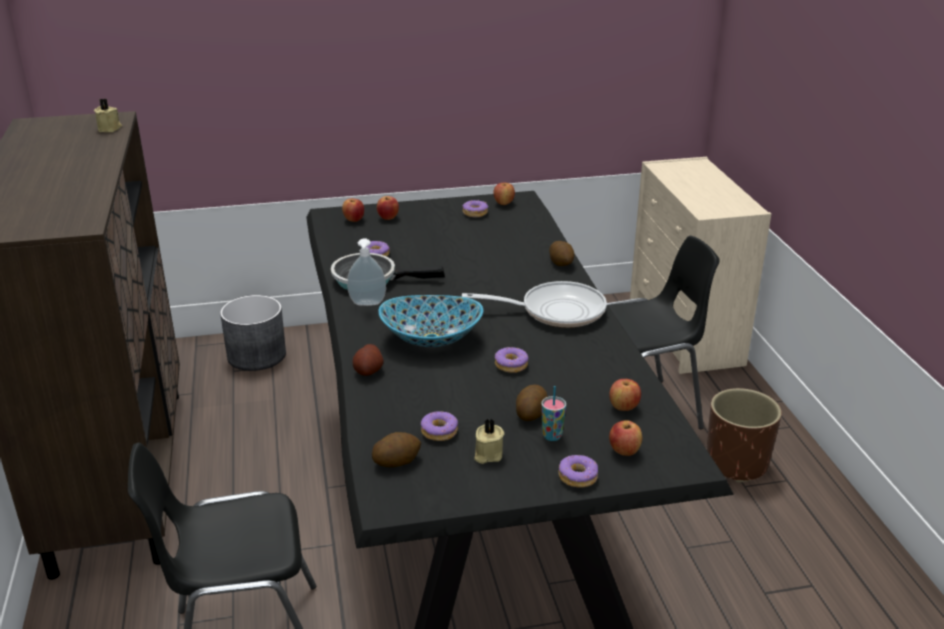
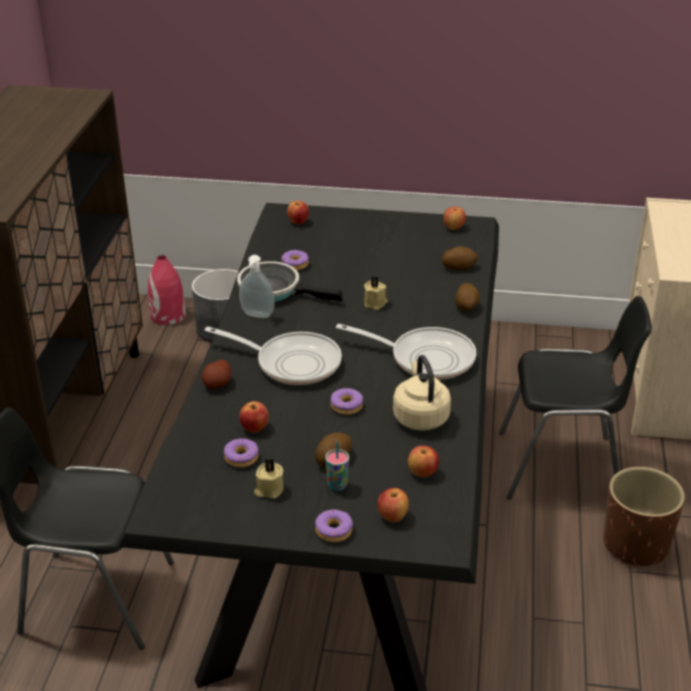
camera: 20 degrees right, 5 degrees up
beige candle [94,98,122,132] -> beige candle moved to [364,276,388,310]
potato [372,432,421,467] -> potato moved to [442,246,478,270]
apple [377,196,399,220] -> apple moved to [239,401,268,433]
bowl [378,295,483,347] -> frying pan [205,327,342,385]
donut [462,200,488,217] -> none
none -> red vase [148,255,186,325]
none -> beige kettle [393,355,451,431]

